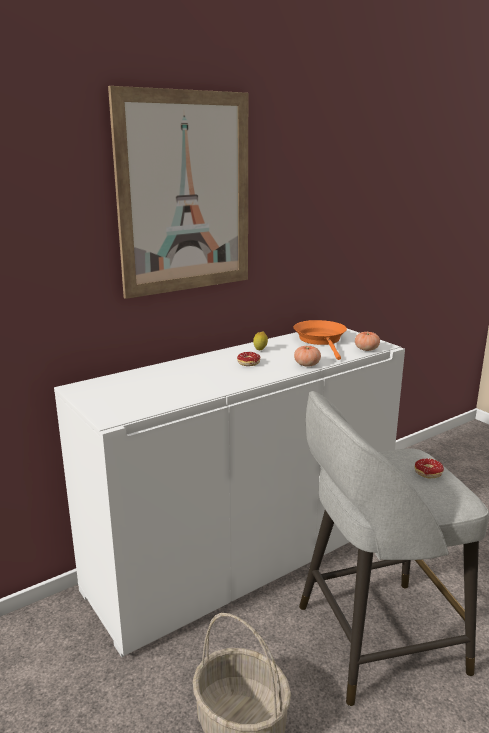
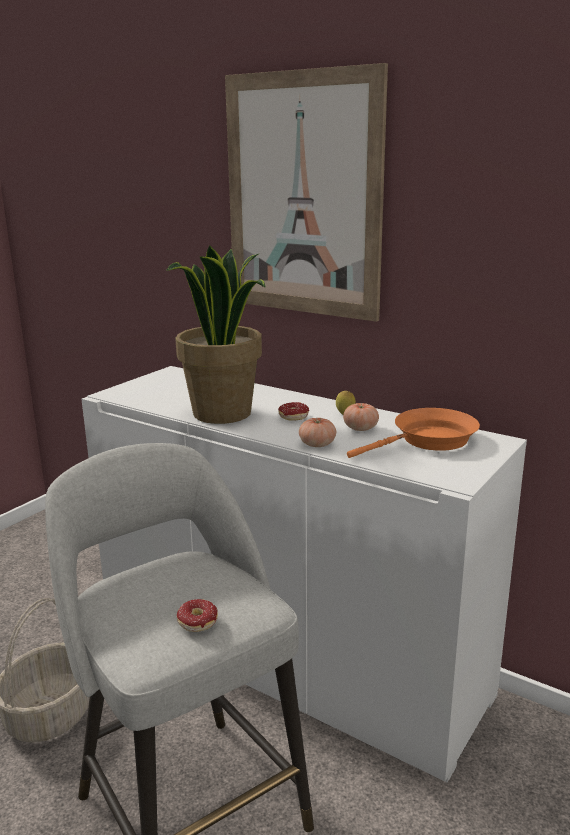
camera: 70 degrees right, 0 degrees up
tomato [355,332,380,351] -> tomato moved to [343,403,379,431]
none -> potted plant [166,245,265,424]

